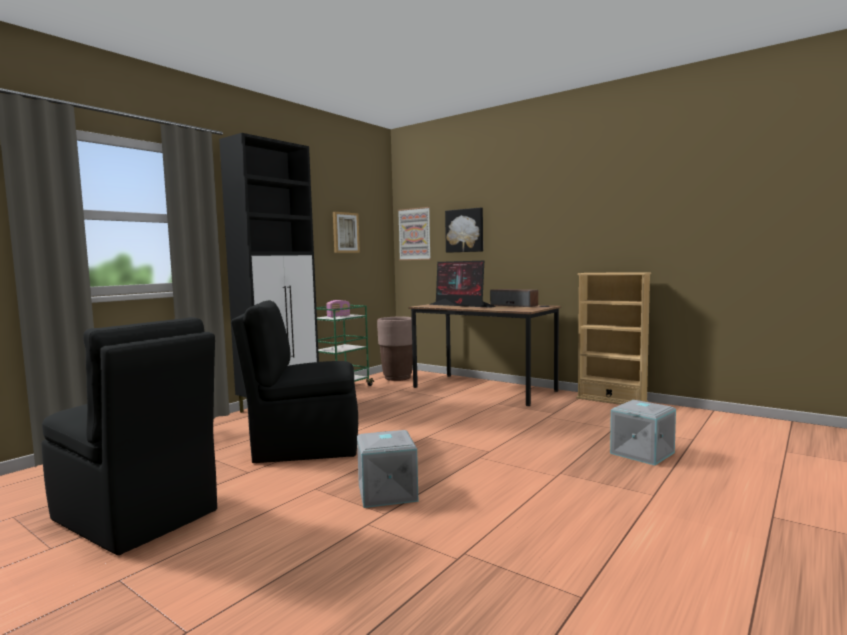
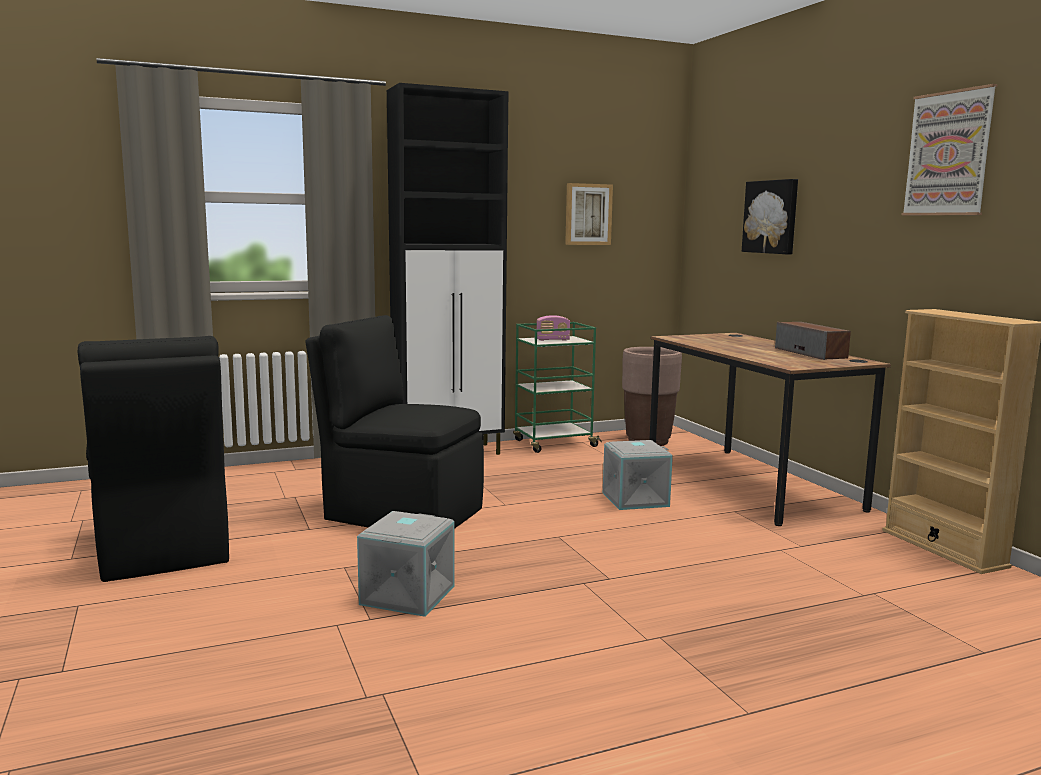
camera: 30 degrees right, 5 degrees up
picture [398,207,431,260] -> picture moved to [902,84,998,215]
monitor [429,261,496,308] -> none
grey storage box [610,400,676,466] -> grey storage box moved to [603,440,673,510]

